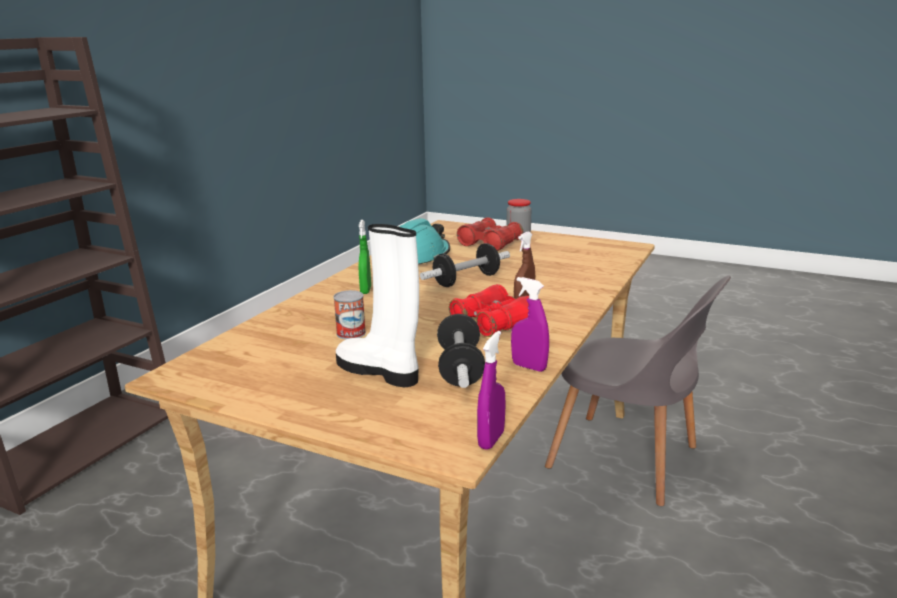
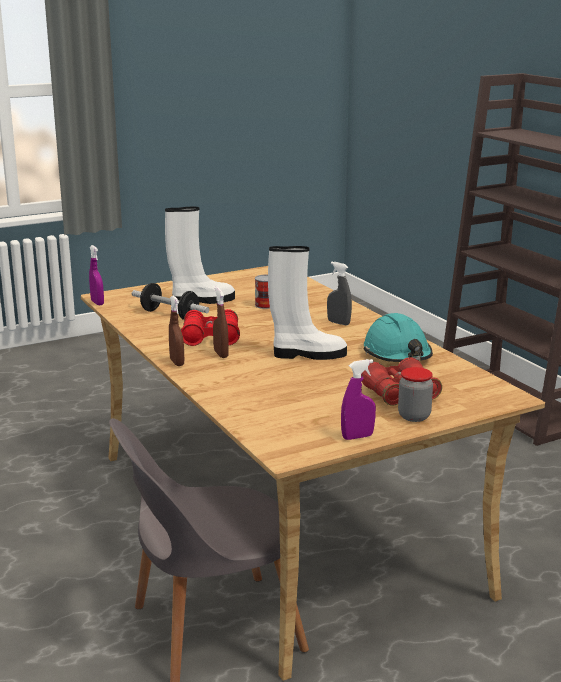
camera: 125 degrees right, 0 degrees up
green spray bottle [359,220,371,294] -> grey spray bottle [327,262,352,326]
dumbbell [420,243,510,287] -> white boot [268,246,347,360]
purple spray bottle [511,277,549,372] -> purple spray bottle moved to [341,359,376,440]
none -> brown spray bottle [169,295,184,366]

